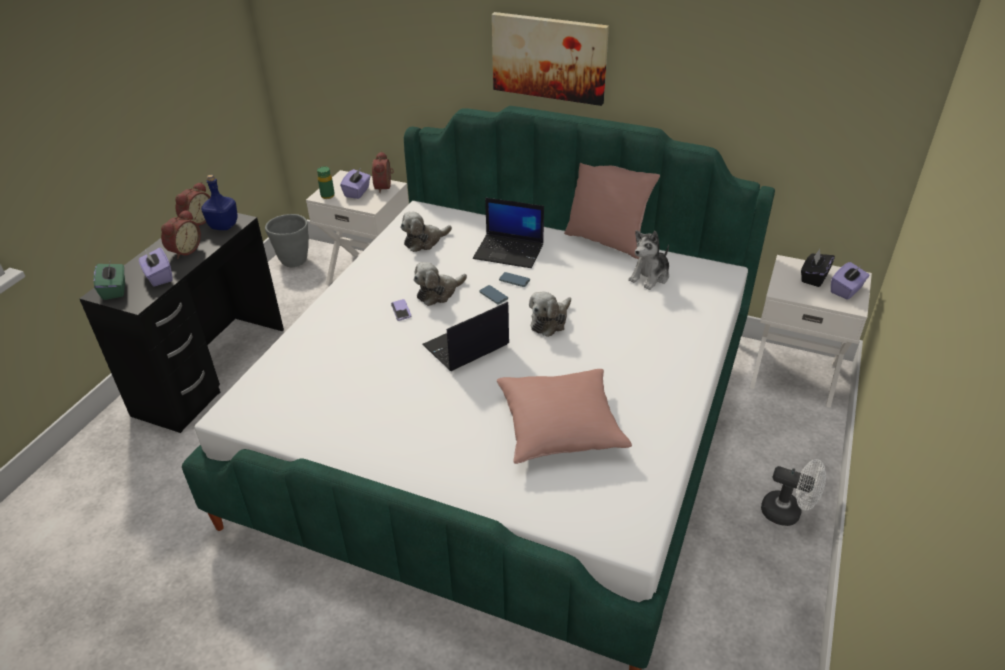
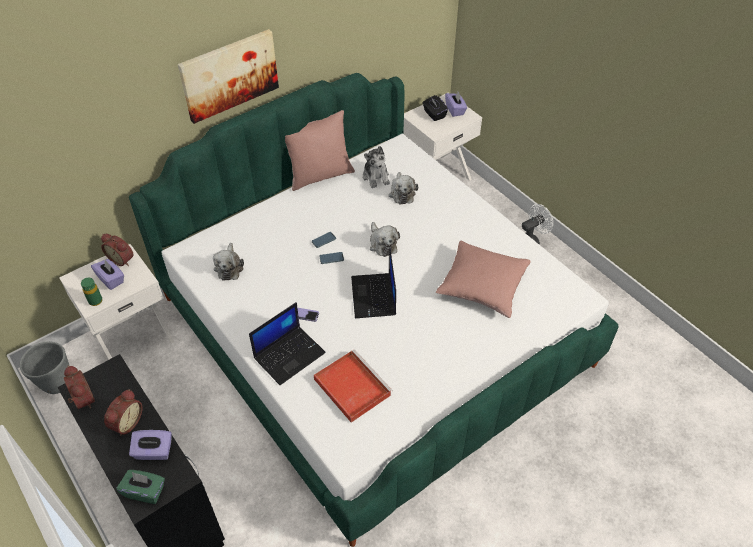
camera: 60 degrees left, 10 degrees up
alarm clock [161,210,201,259] -> alarm clock turned 60 degrees clockwise [104,389,143,436]
blue bottle [201,175,238,230] -> none
plush toy [414,262,467,306] -> plush toy moved to [389,172,418,204]
laptop [473,198,544,268] -> laptop moved to [249,302,326,385]
none -> red tray [314,349,393,422]

